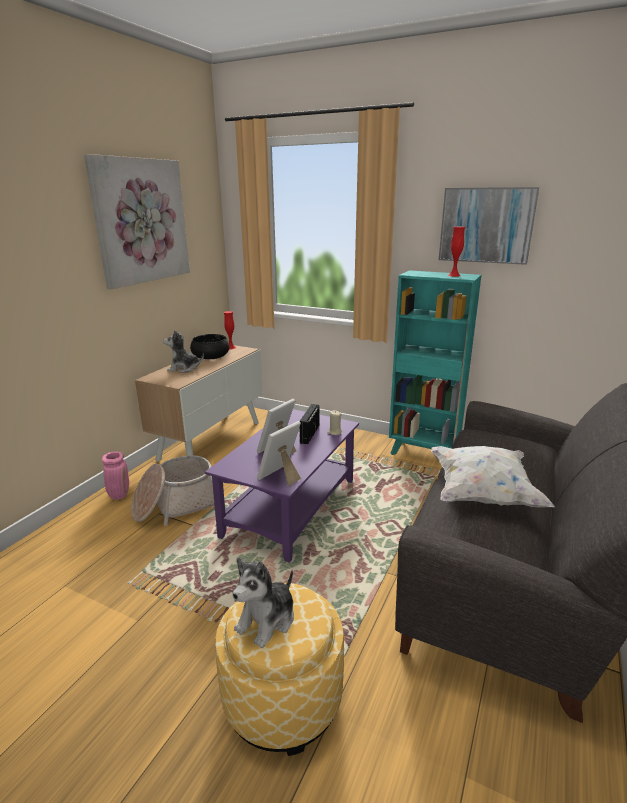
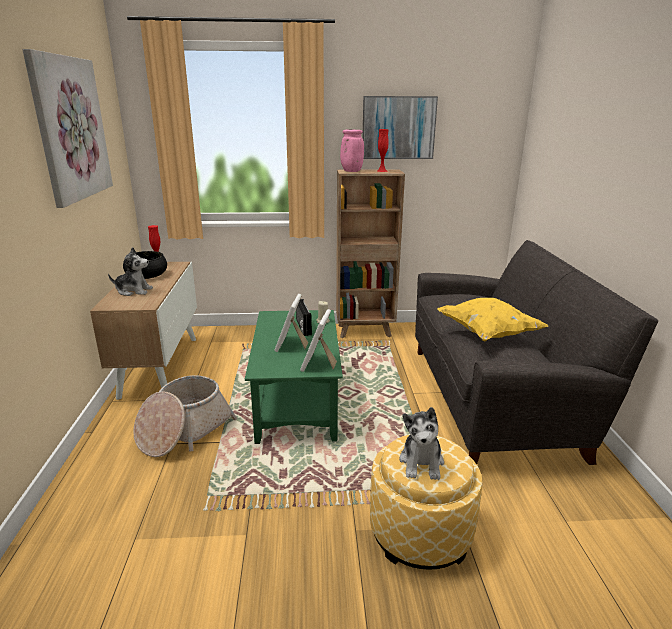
camera: 30 degrees left, 0 degrees up
pink vase [102,451,129,500] -> pink vase moved to [340,129,364,172]
plush toy [163,330,204,373] -> plush toy turned 150 degrees counterclockwise [108,247,153,296]
purple coffee table [205,409,359,563] -> green coffee table [245,310,343,444]
turquoise bookcase [389,270,481,455] -> brown bookcase [336,169,405,338]
white pillow [431,446,555,508] -> yellow pillow [437,298,548,341]

